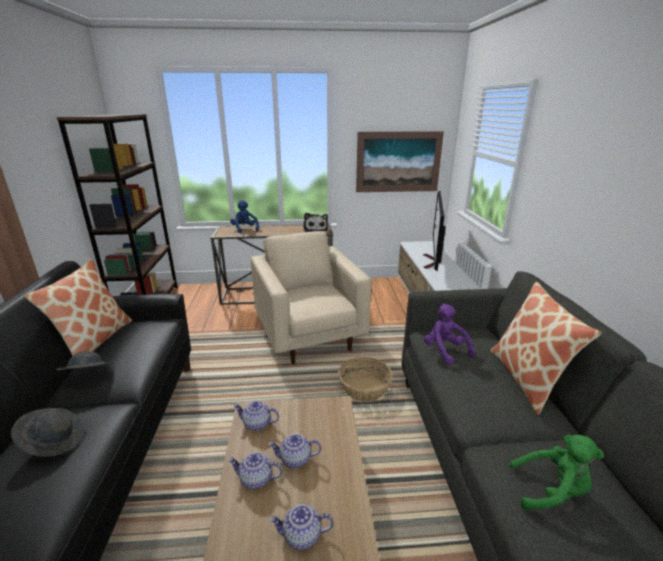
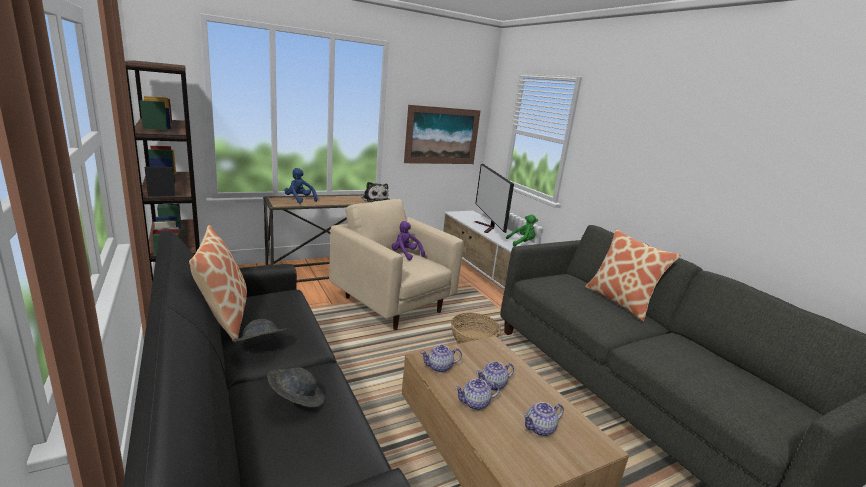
camera: 25 degrees left, 5 degrees down
purple plush toy [424,304,475,365] -> purple plush toy moved to [392,221,425,260]
green plush toy [509,435,604,510] -> green plush toy moved to [506,215,538,246]

